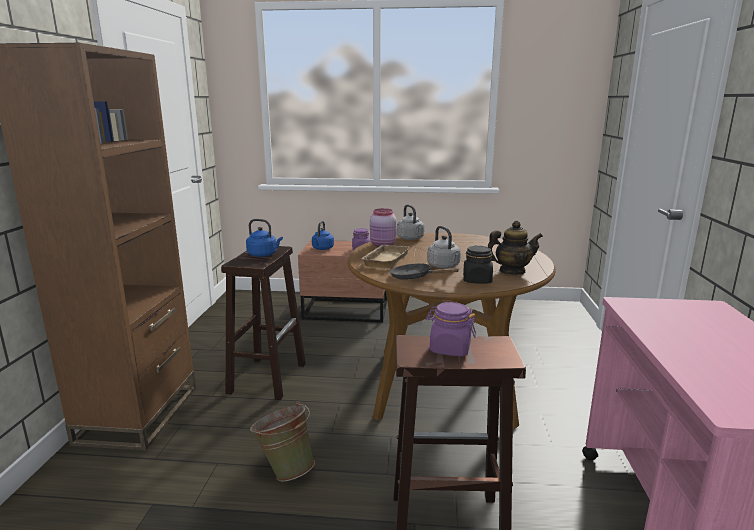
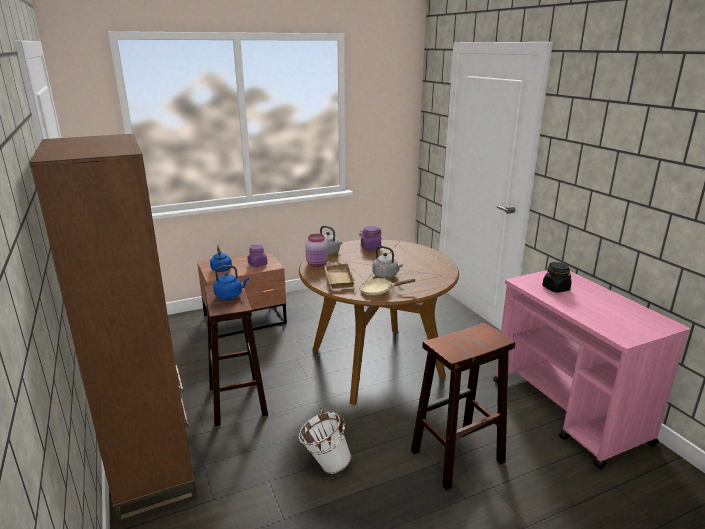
camera: 30 degrees left, 5 degrees up
green bucket [250,401,315,481] -> white bucket [298,410,352,474]
black frying pan [390,263,460,280] -> beige frying pan [360,278,415,295]
purple jar [426,302,476,356] -> purple jar moved to [359,227,382,251]
black jar [463,246,493,284] -> black jar moved to [542,262,571,293]
teapot [488,220,543,275] -> none

